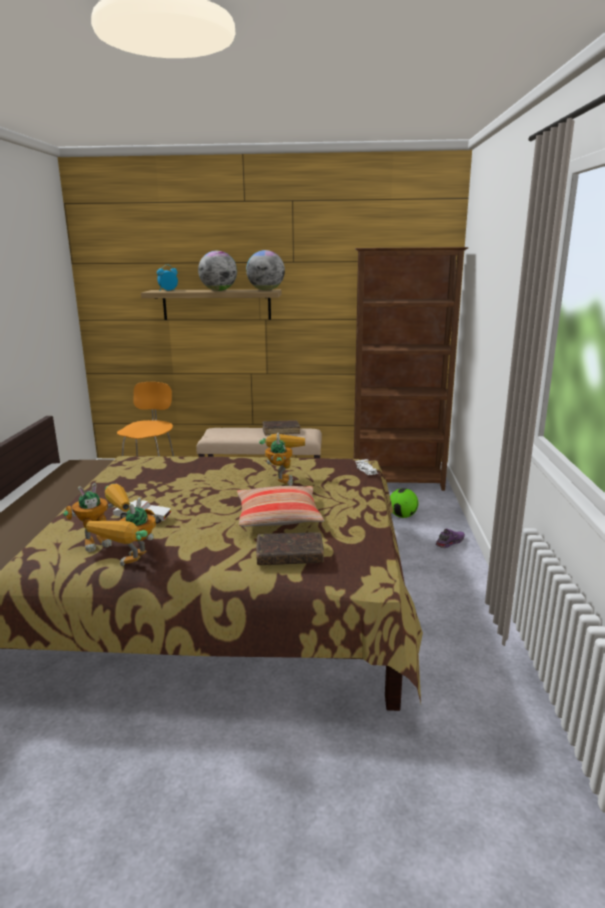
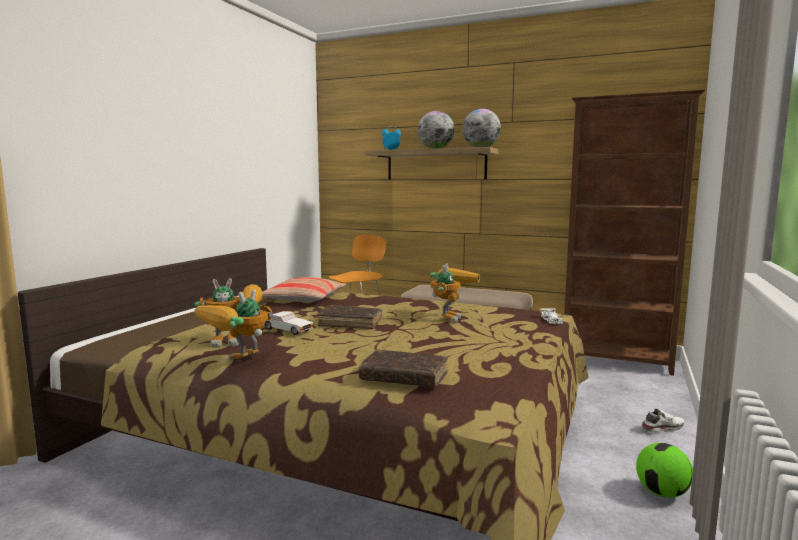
camera: 20 degrees right, 10 degrees down
pillow [237,486,324,526] -> pillow moved to [262,277,346,302]
brown book [262,420,300,436] -> brown book moved to [317,305,382,329]
football [390,488,418,518] -> football moved to [636,443,693,498]
purple shoe [436,529,465,548] -> white shoe [641,408,684,433]

